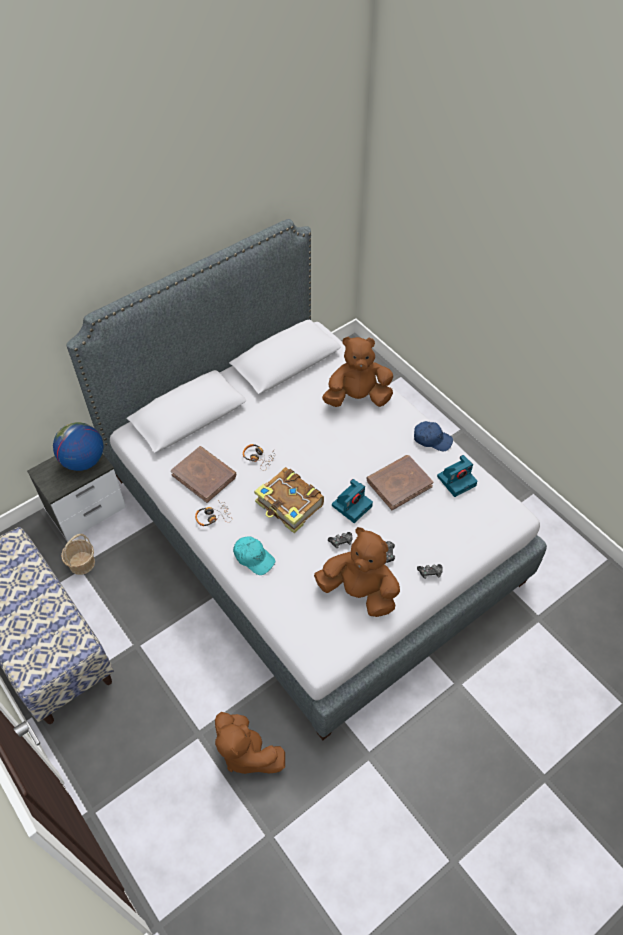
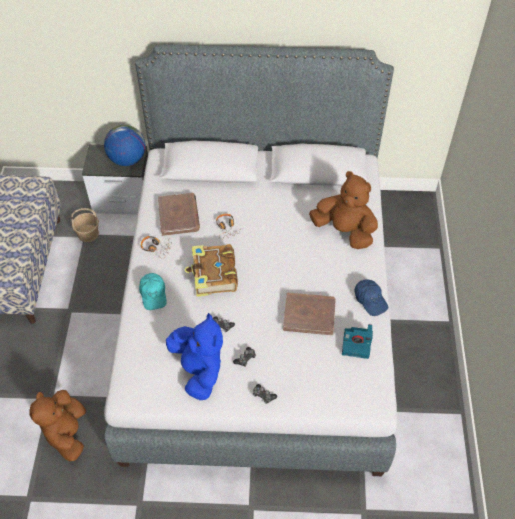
camera: 40 degrees right, 0 degrees up
brown plush toy [314,527,400,617] -> blue plush toy [166,313,223,400]
camera [332,479,373,523] -> none

